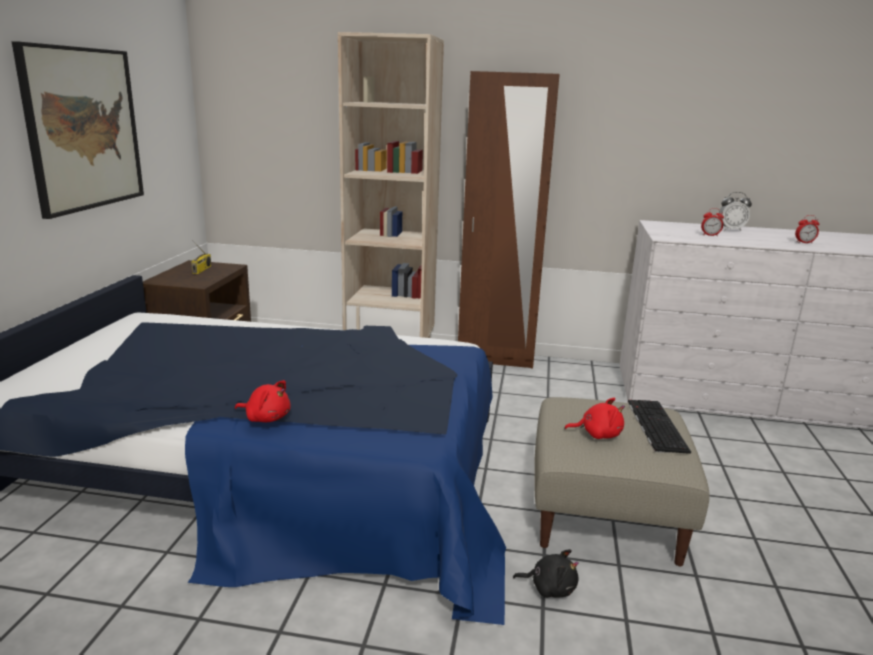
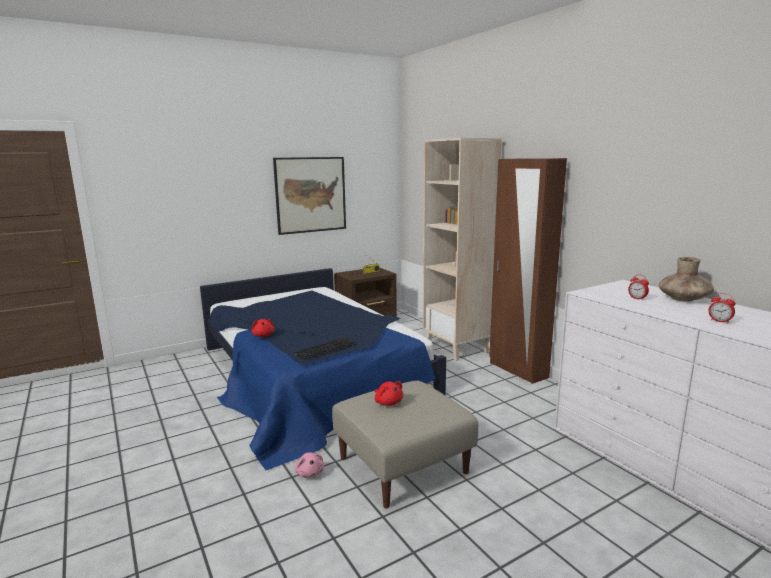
camera: 50 degrees right, 5 degrees down
black plush toy [513,549,579,598] -> pink plush toy [295,452,324,478]
keyboard [628,400,691,454] -> keyboard moved to [294,337,356,360]
alarm clock [718,192,752,231] -> brown vase [659,257,714,302]

